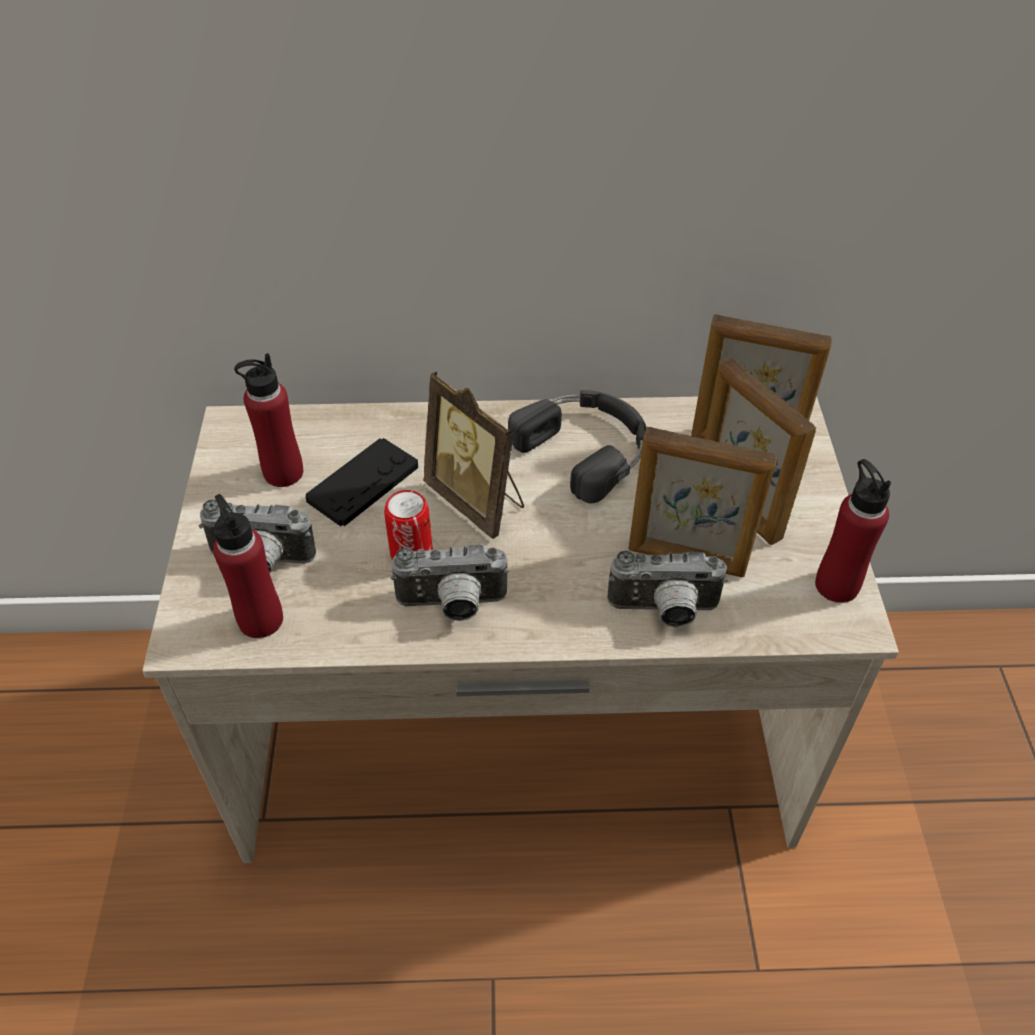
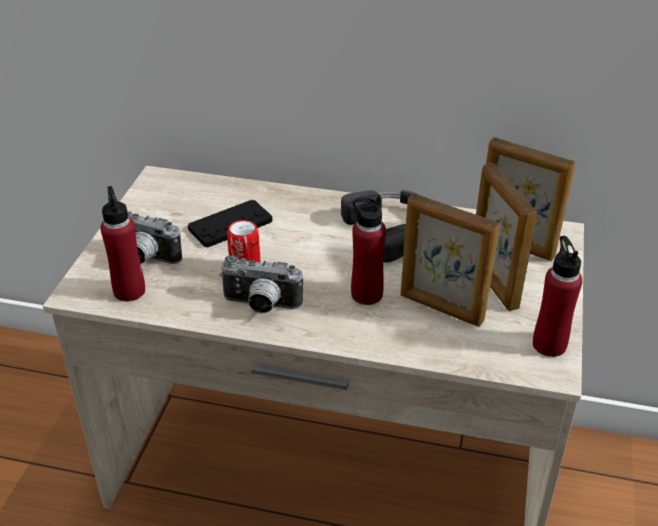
camera: 15 degrees right, 10 degrees down
red bottle [234,353,303,487] -> red bottle moved to [351,195,386,305]
picture frame [423,371,524,539] -> none
camera [607,551,728,628] -> none

